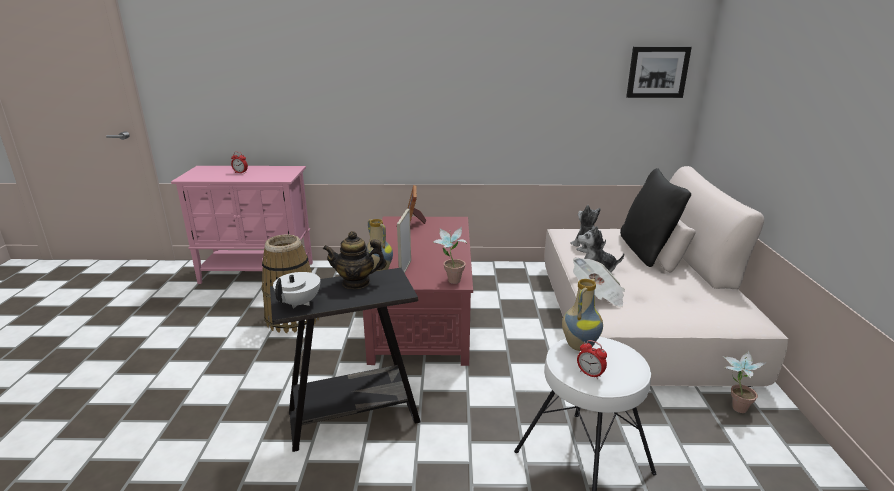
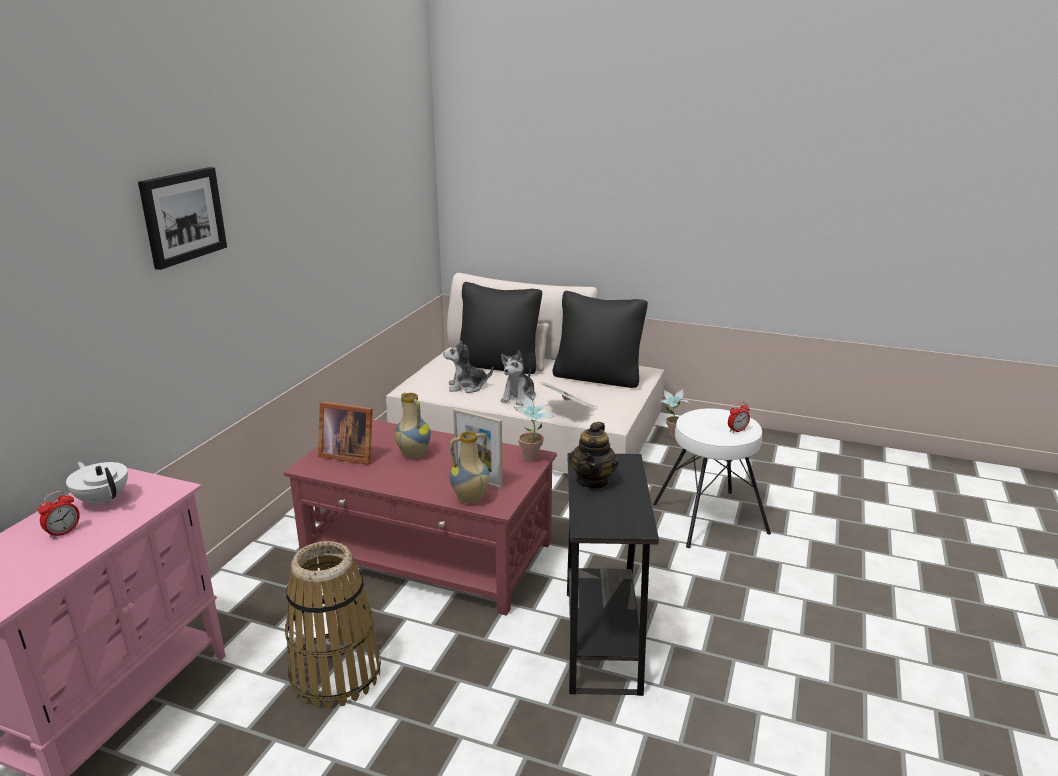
camera: 70 degrees left, 0 degrees up
white teapot [273,267,320,308] -> white teapot moved to [66,462,128,506]
vase [562,278,603,351] -> vase moved to [394,392,431,459]
picture [626,47,692,98] -> picture moved to [138,167,227,270]
none -> black pillow [553,291,648,388]

